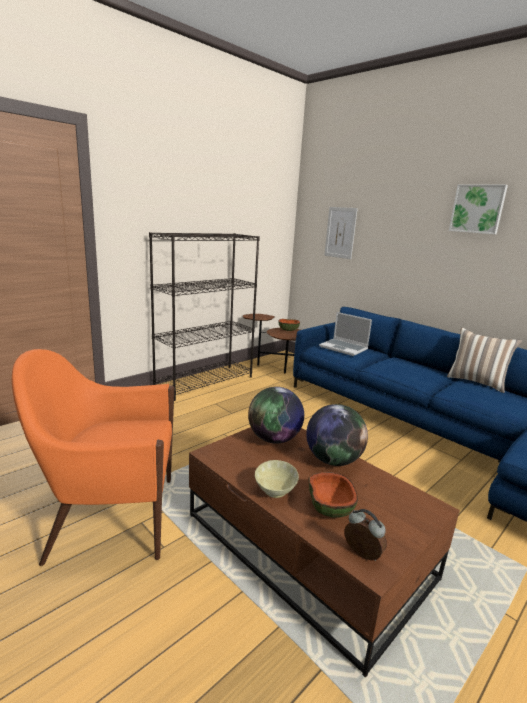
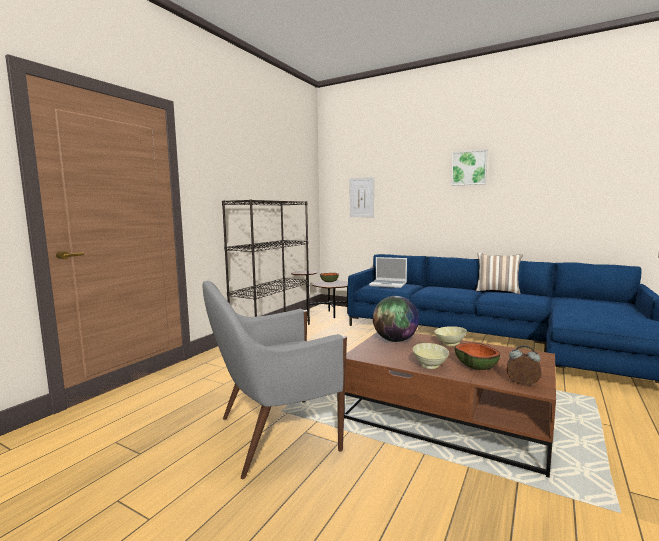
camera: 15 degrees left, 10 degrees down
orange armchair [11,349,174,566] -> grey armchair [202,281,347,479]
globe [306,404,368,466] -> beige bowl [434,326,467,347]

